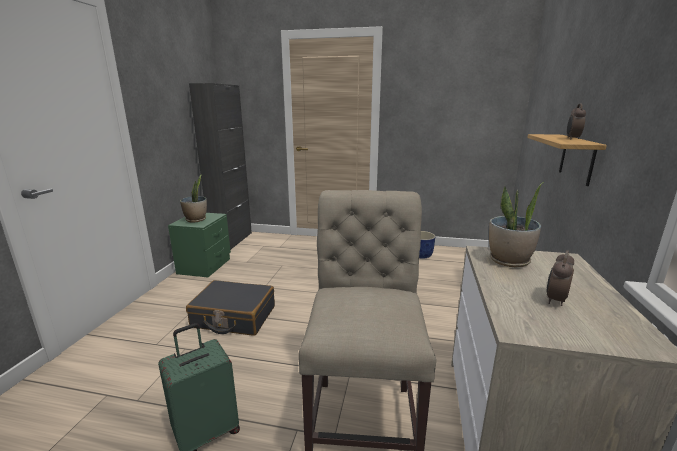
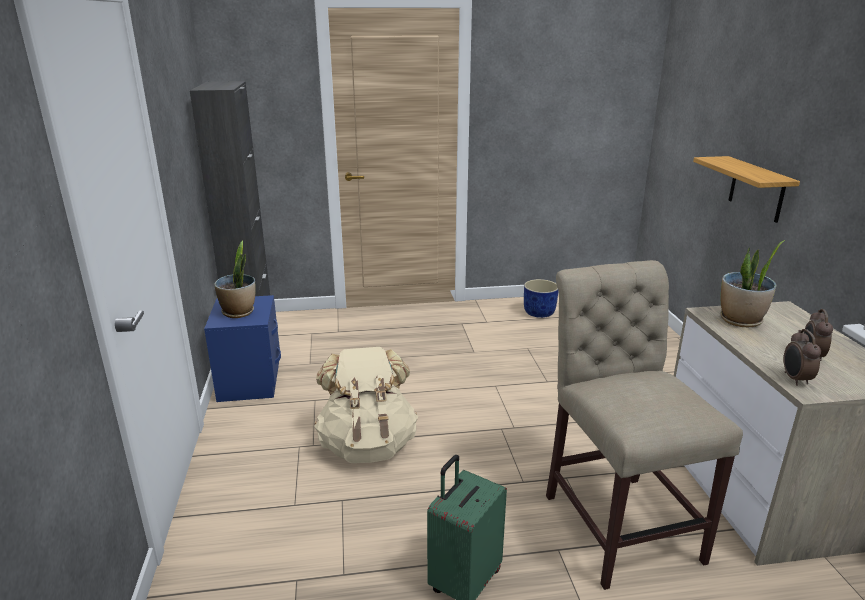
camera: 20 degrees left, 5 degrees up
green nightstand [168,213,231,277] -> blue nightstand [204,295,281,402]
black suitcase [186,280,275,336] -> beige backpack [314,347,418,463]
alarm clock [567,104,586,139] -> alarm clock moved to [783,329,821,386]

